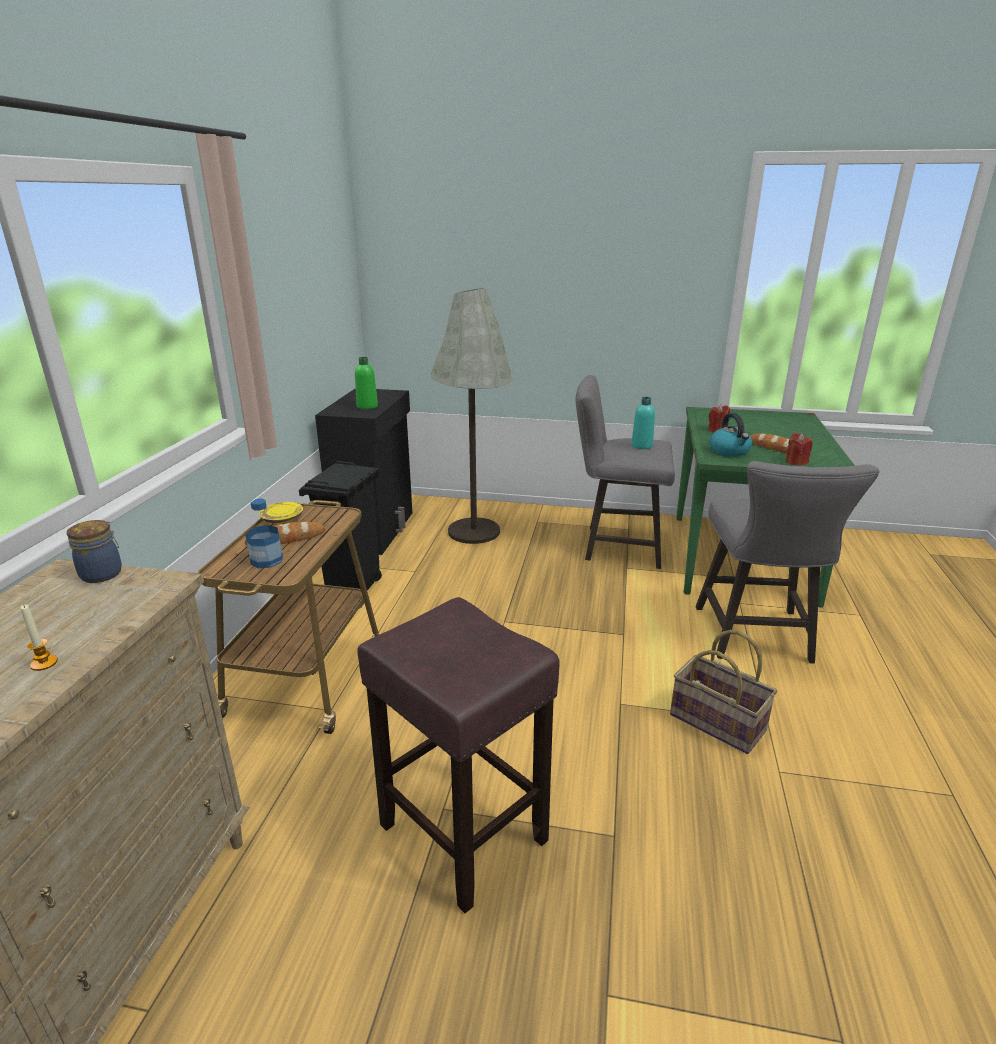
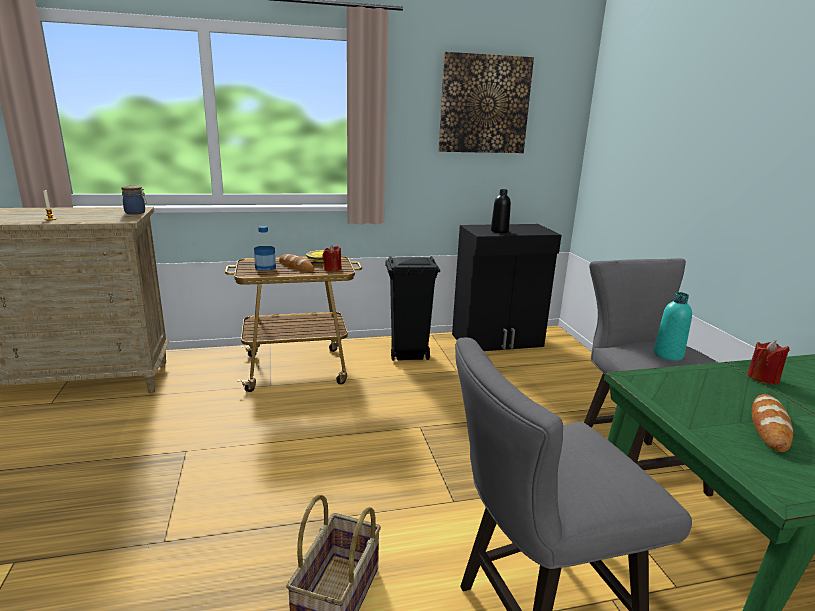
camera: 65 degrees right, 5 degrees down
green bottle [355,357,378,409] -> black bottle [491,189,511,233]
brown stool [357,597,560,913] -> none
grey floor lamp [431,288,512,544] -> none
kettle [709,413,752,457] -> none
red candle [786,433,813,466] -> red candle moved to [322,245,342,272]
none -> picture [438,52,534,153]

